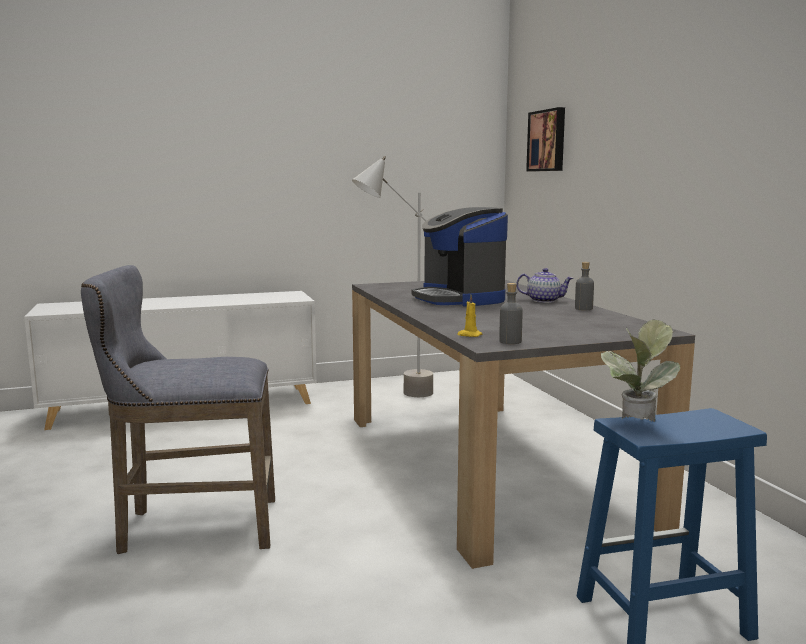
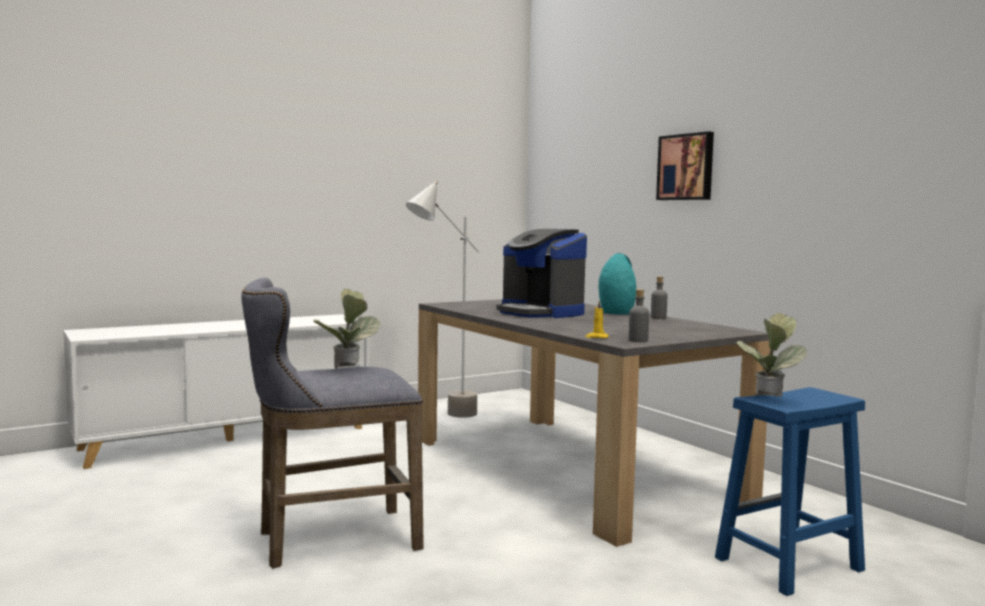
camera: 15 degrees left, 5 degrees down
teapot [516,268,573,303] -> turquoise vase [599,253,637,314]
picture [526,107,565,171] -> picture moved to [656,131,714,200]
none -> potted plant [313,289,381,369]

